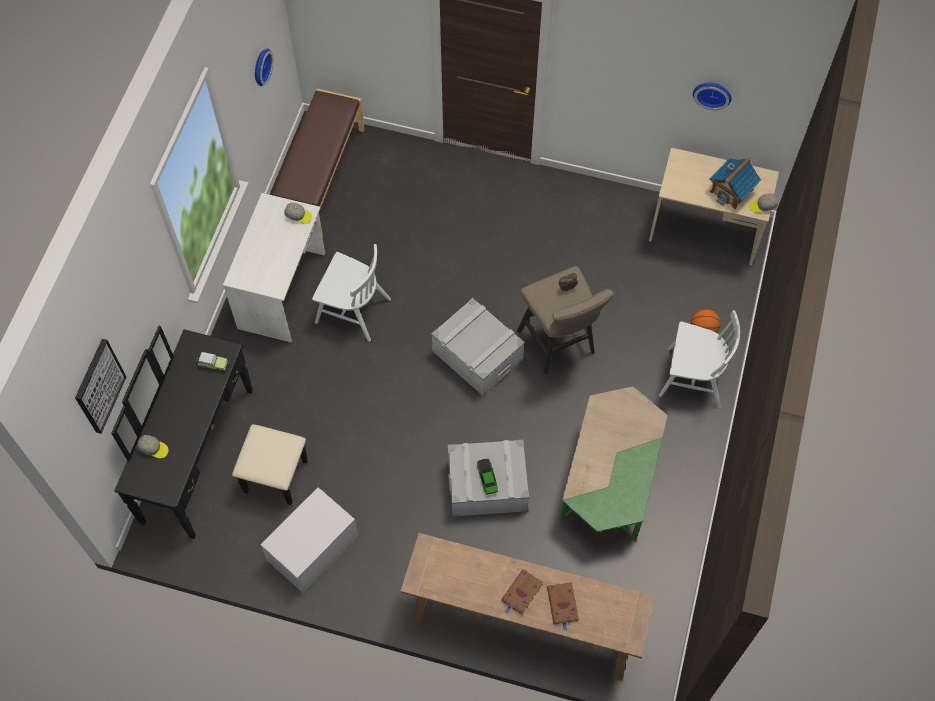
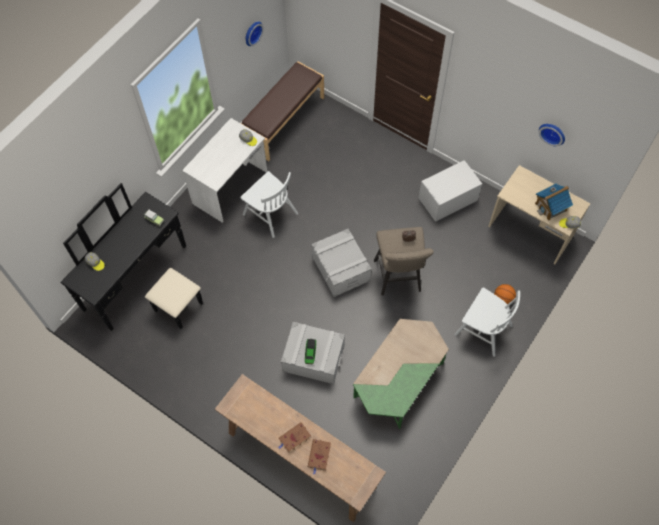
camera: 20 degrees right, 0 degrees up
picture [75,339,126,434] -> none
white storage box [260,487,358,593] -> white storage box moved to [419,160,482,222]

